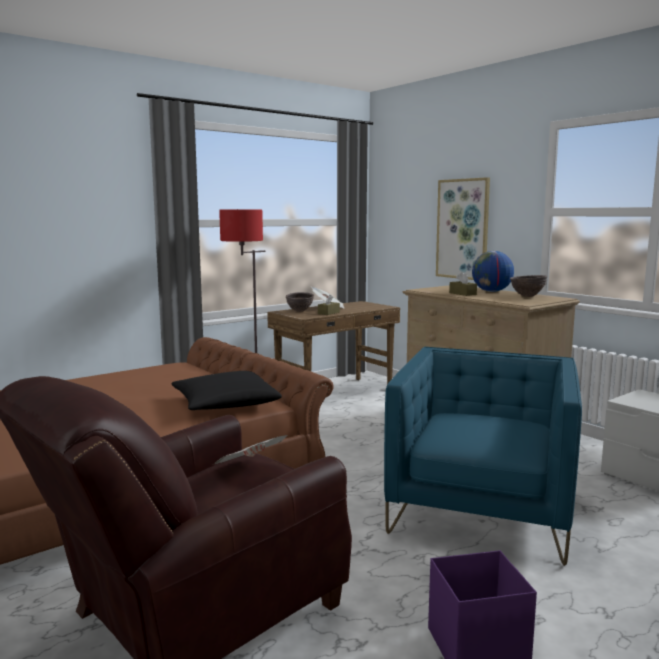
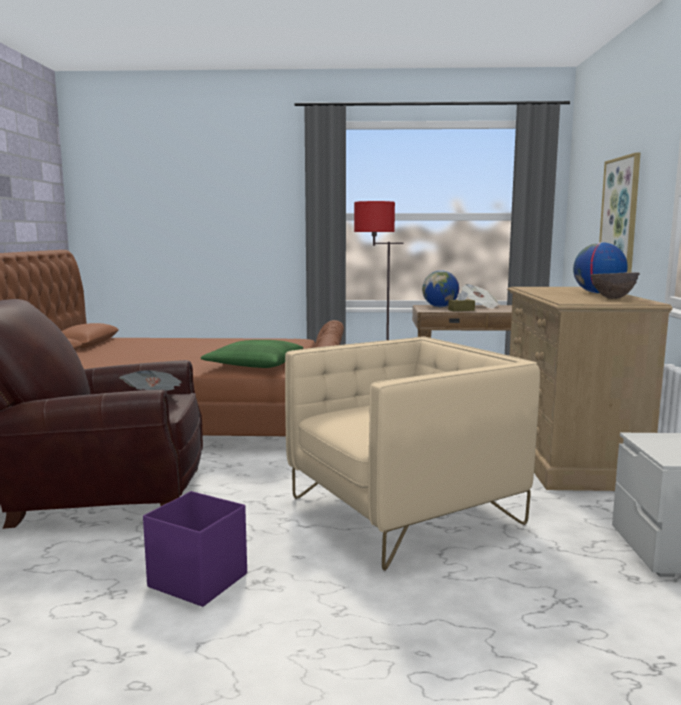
camera: 40 degrees right, 0 degrees up
black pillow [171,371,282,410] -> green pillow [201,340,303,368]
brown bowl [286,292,314,312] -> globe [422,270,459,307]
blue armchair [384,347,582,566] -> beige armchair [285,336,540,571]
brown tissue box [449,272,477,296] -> none

